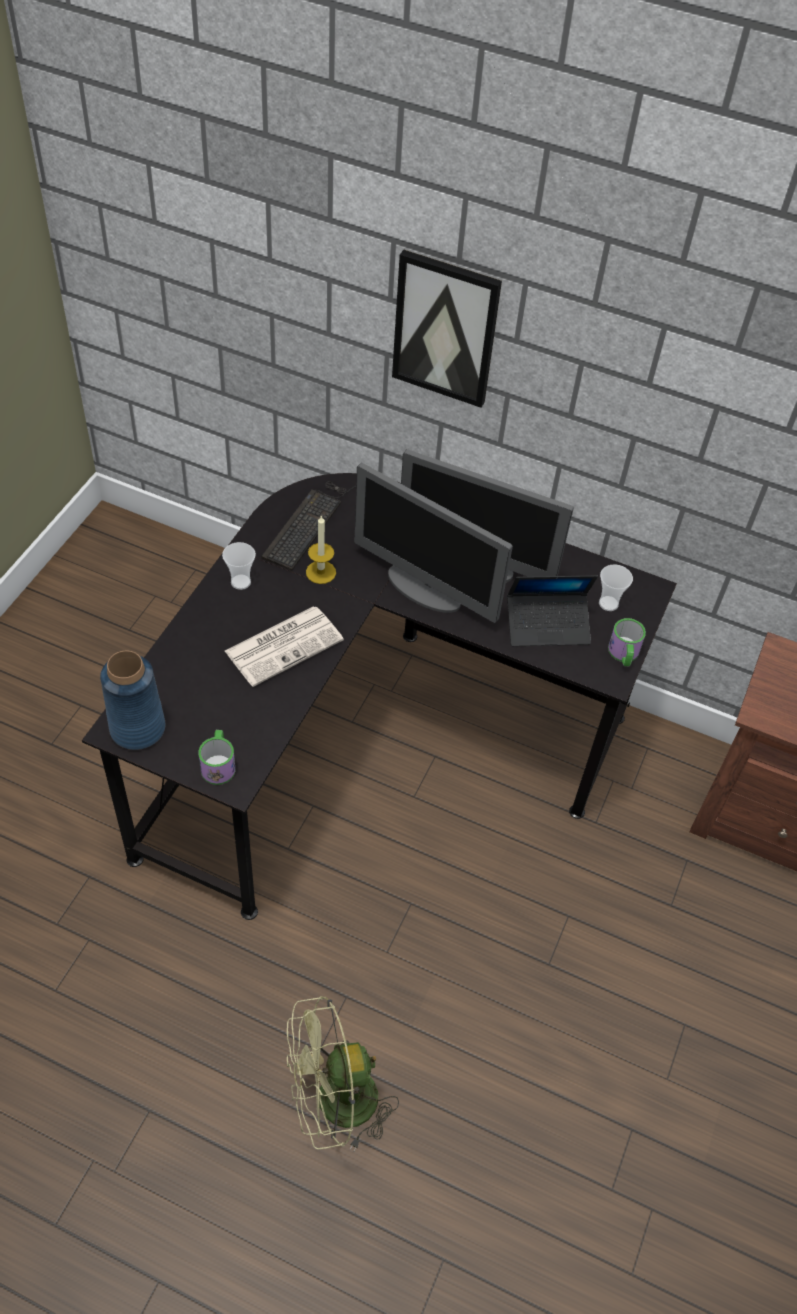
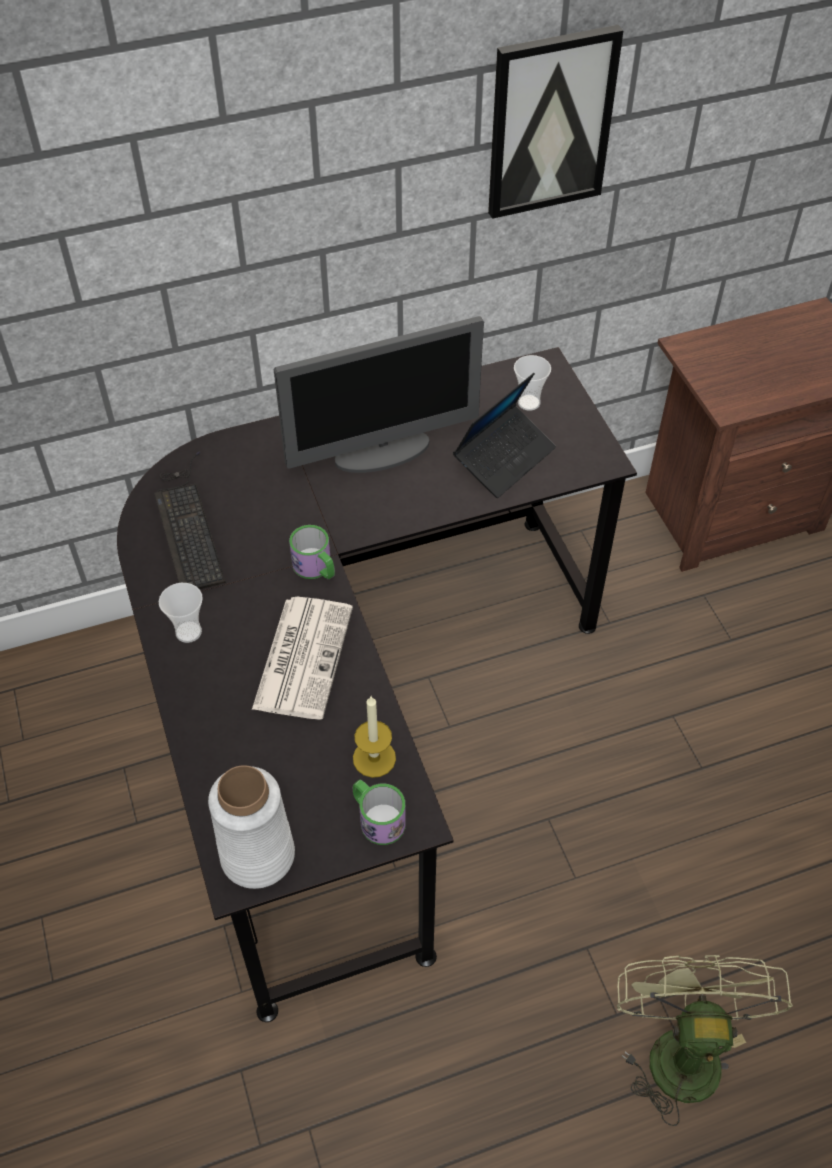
camera: 40 degrees left, 0 degrees up
blue vase [100,651,165,750] -> white vase [208,765,295,889]
green fan [287,996,399,1151] -> green fan turned 150 degrees clockwise [617,955,793,1126]
candle [306,515,336,584] -> candle moved to [353,696,396,778]
monitor [354,463,513,623] -> none
picture [392,250,502,408] -> picture moved to [488,25,623,219]
mug [608,618,646,666] -> mug moved to [289,525,335,579]

